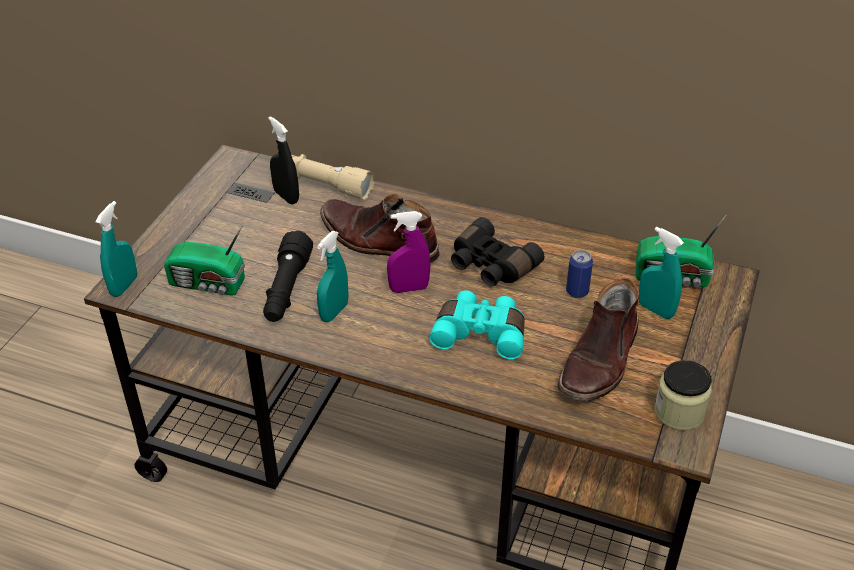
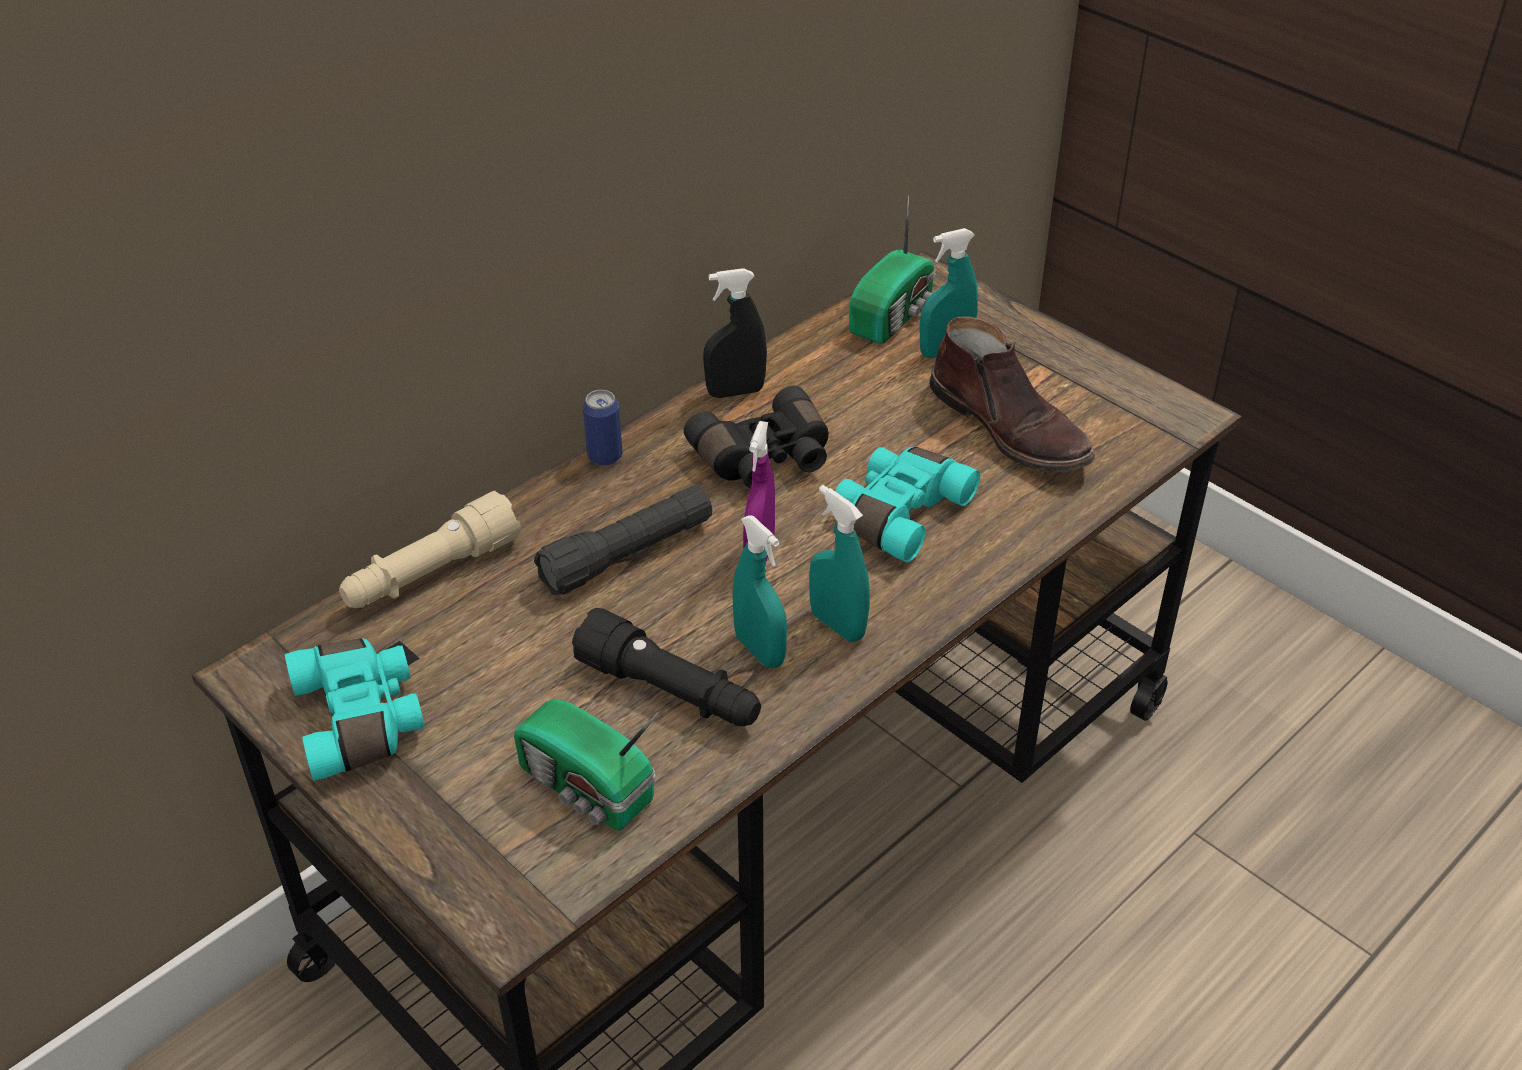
camera: 65 degrees left, 0 degrees up
turquoise spray bottle [95,201,137,297] -> turquoise spray bottle moved to [809,485,870,642]
radio [164,223,245,296] -> radio turned 90 degrees clockwise [514,699,659,831]
black spray bottle [268,116,299,204] -> black spray bottle moved to [703,268,767,398]
brown boot [320,194,440,263] -> black flashlight [534,485,712,595]
can [566,250,593,298] -> can moved to [583,390,623,466]
jar [654,360,712,431] -> none
none -> turquoise binoculars [285,638,425,781]

